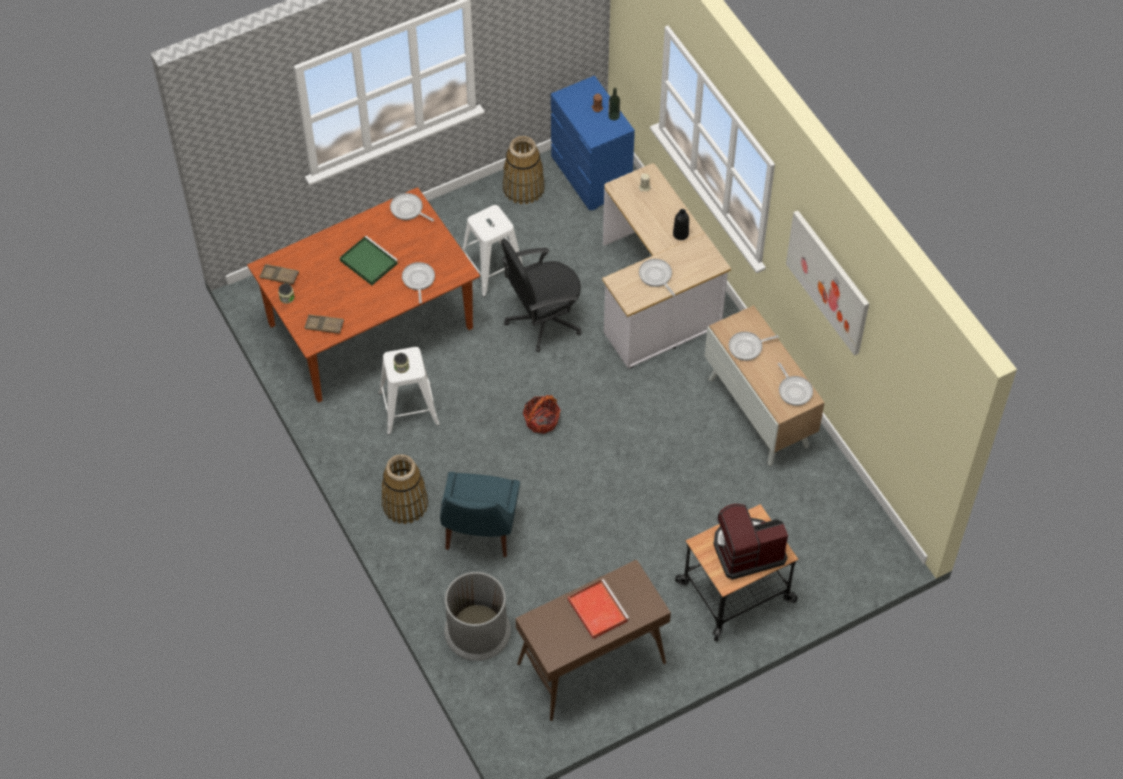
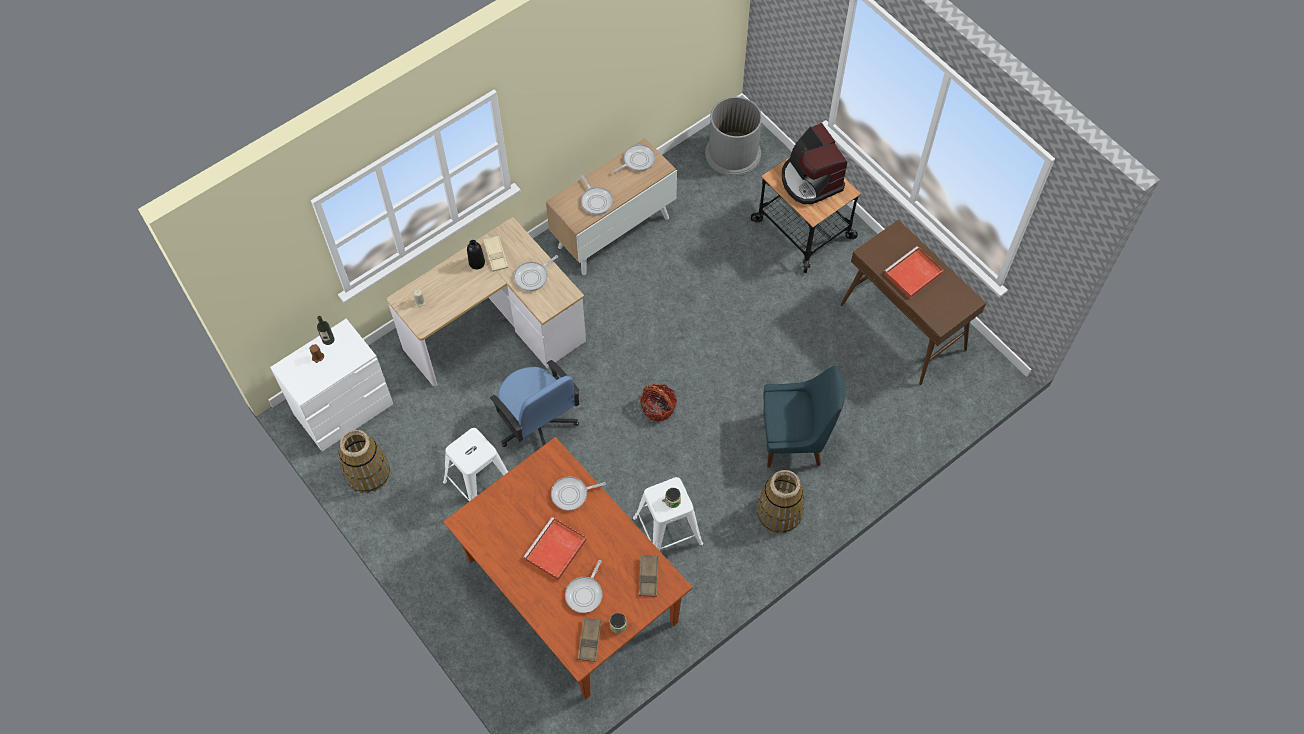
camera: 100 degrees left, 5 degrees up
green tray [340,236,398,285] -> red tray [524,517,587,581]
frying pan [390,193,434,222] -> frying pan moved to [565,560,602,613]
grey trash can [444,572,511,661] -> grey trash can moved to [705,97,762,176]
black office chair [501,239,582,352] -> blue office chair [490,360,580,447]
blue dresser [551,75,635,211] -> white dresser [270,319,393,452]
picture [786,211,869,356] -> none
none -> beige tray [483,236,508,272]

